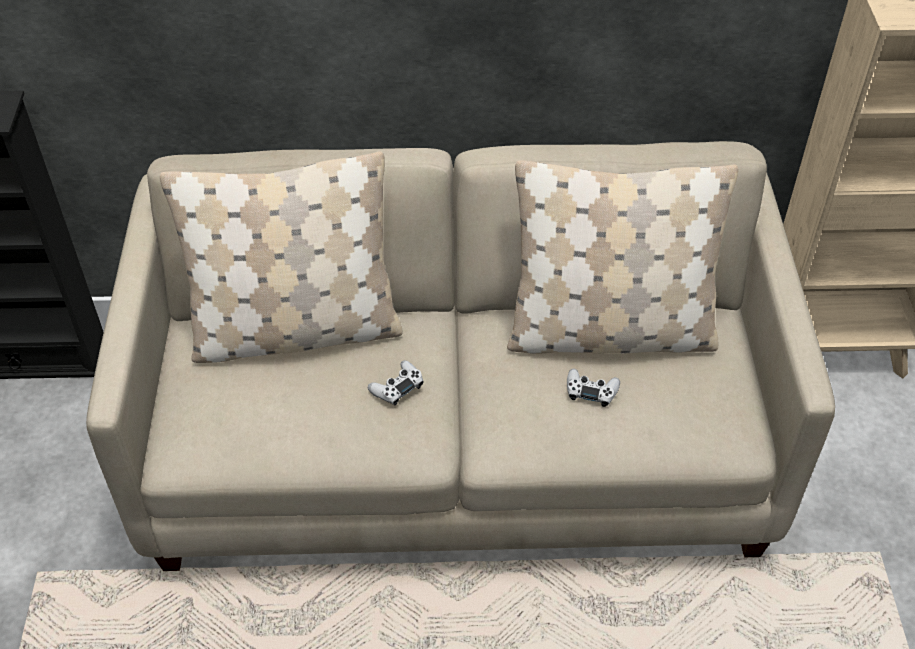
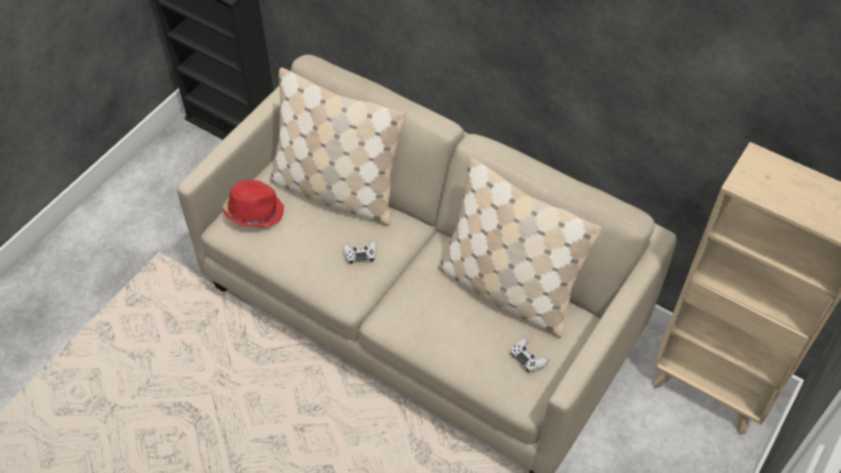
camera: 35 degrees right, 5 degrees up
white game controller [567,369,620,407] -> white game controller moved to [511,338,549,372]
none -> red hat [223,180,284,228]

